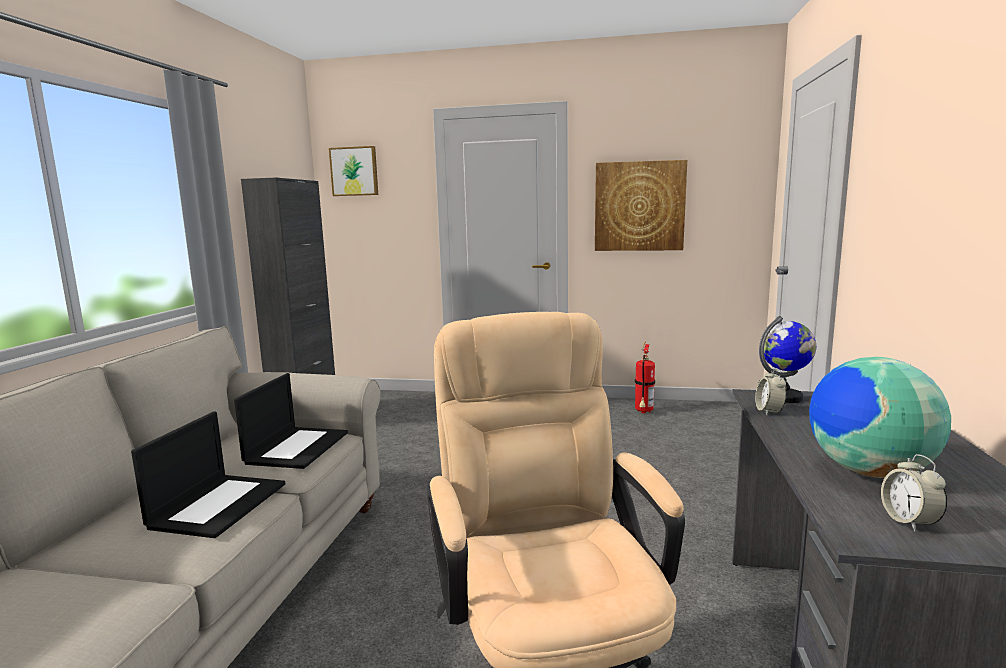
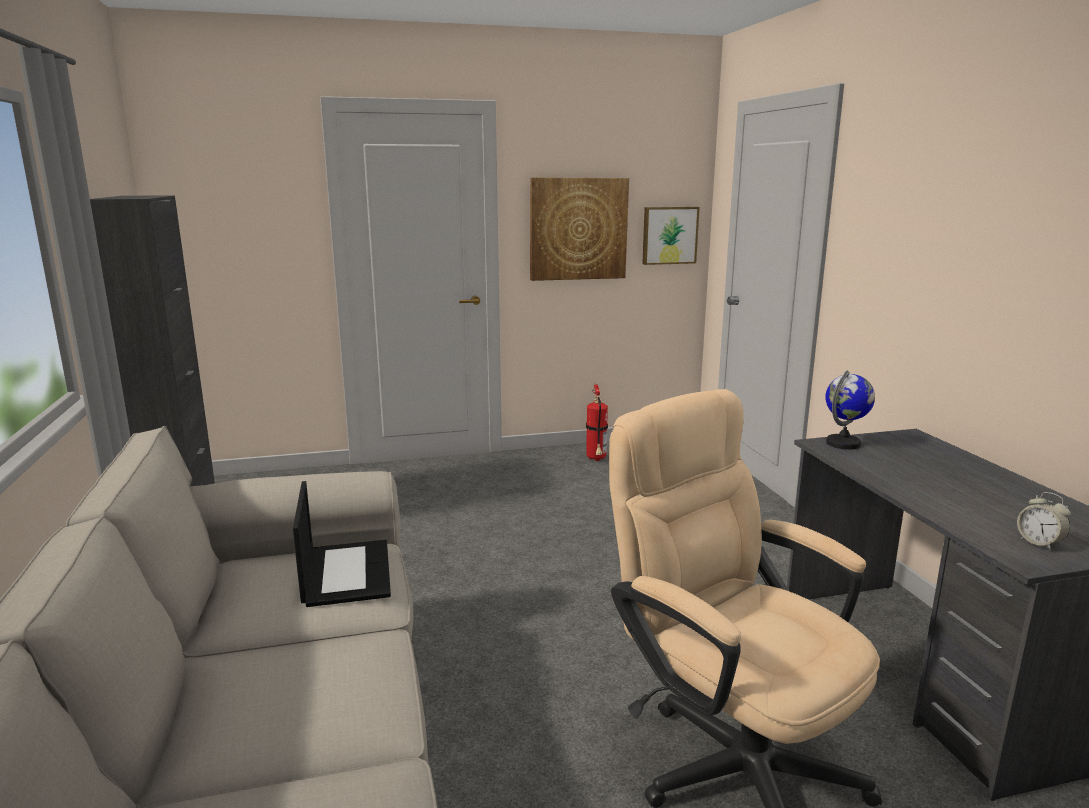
camera: 25 degrees left, 5 degrees up
laptop [131,412,285,538] -> none
picture [329,146,378,196] -> picture moved to [642,207,699,265]
alarm clock [755,368,787,416] -> none
globe [809,357,951,478] -> none

